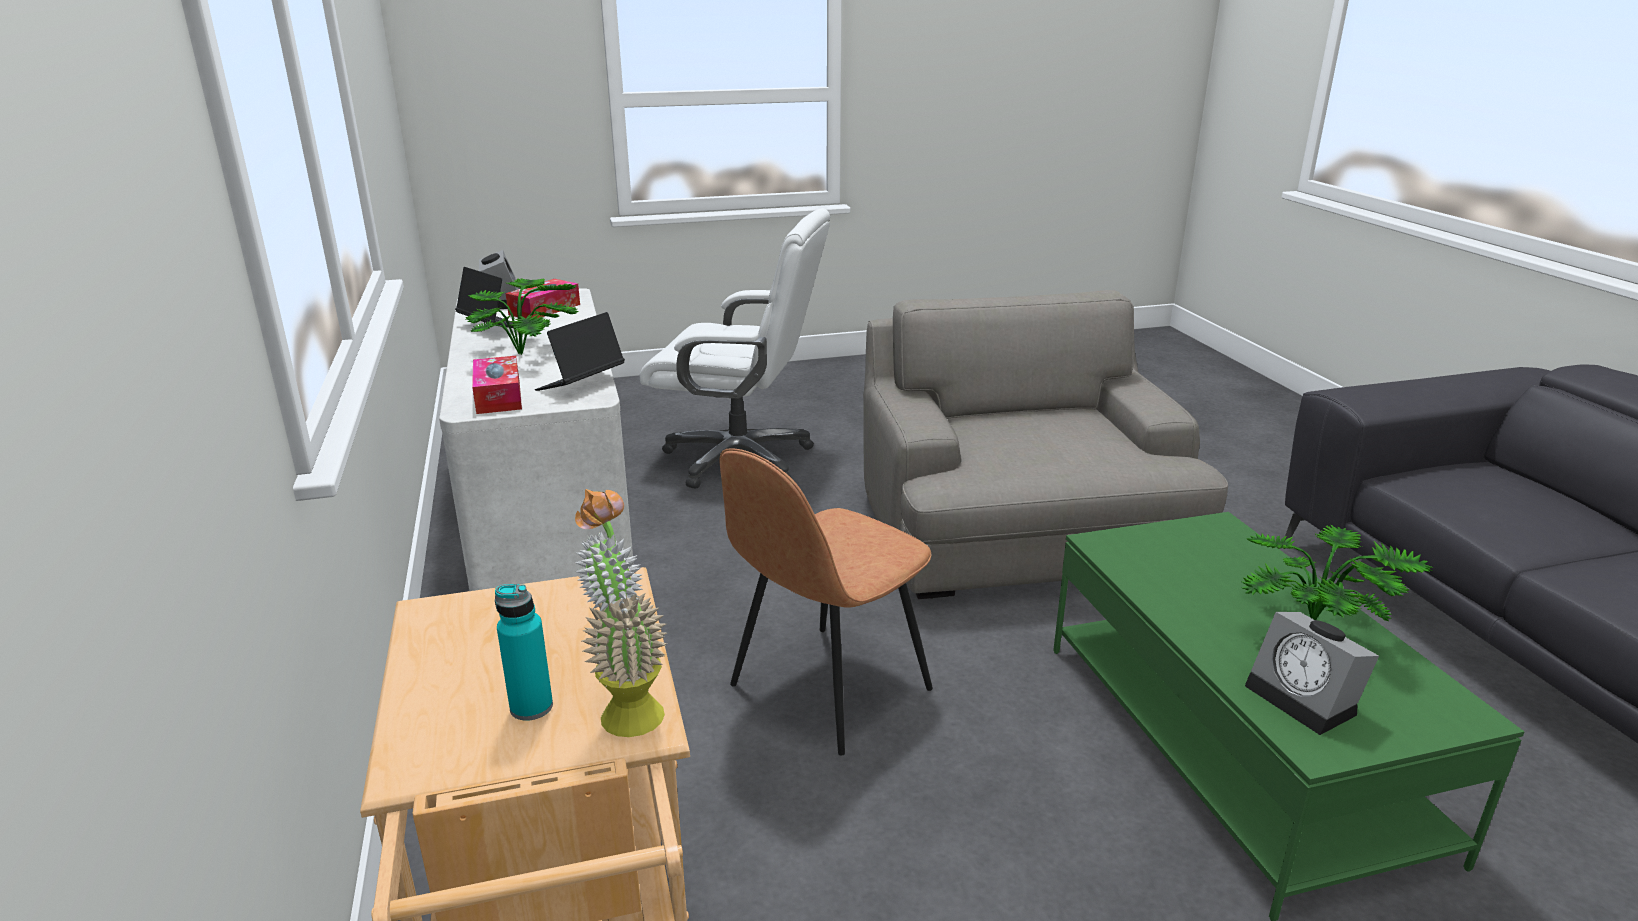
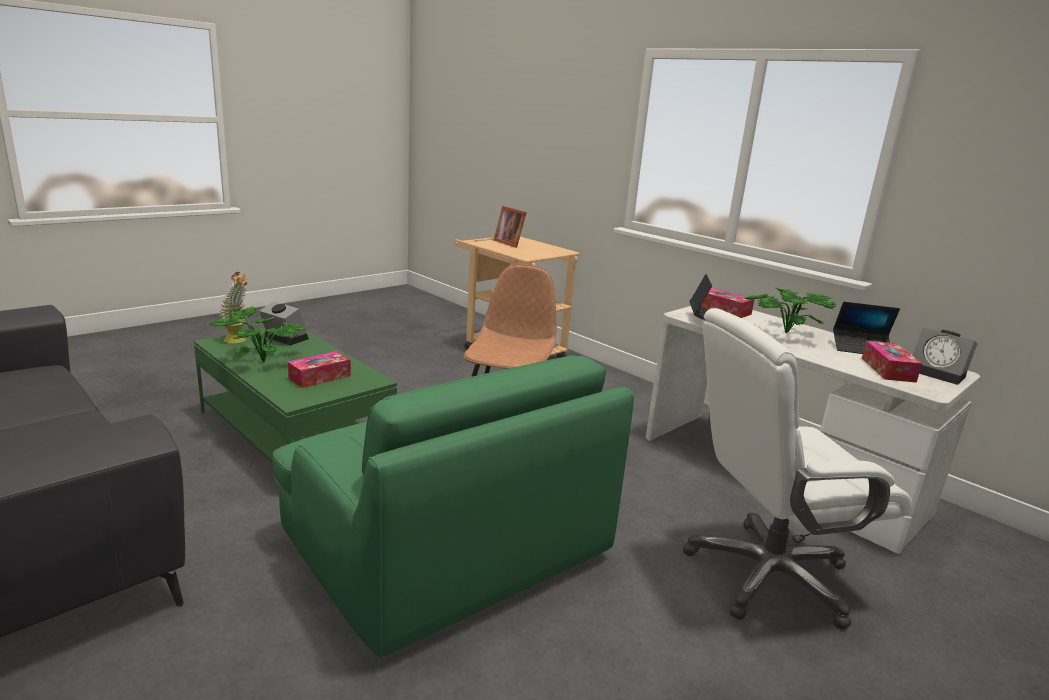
camera: 150 degrees right, 5 degrees down
turquoise bottle [495,584,553,721] -> picture frame [493,206,527,248]
potted plant [575,489,667,737] -> potted plant moved to [219,272,247,343]
grey armchair [863,290,1228,599] -> green armchair [272,355,634,658]
none -> tissue box [288,351,351,388]

